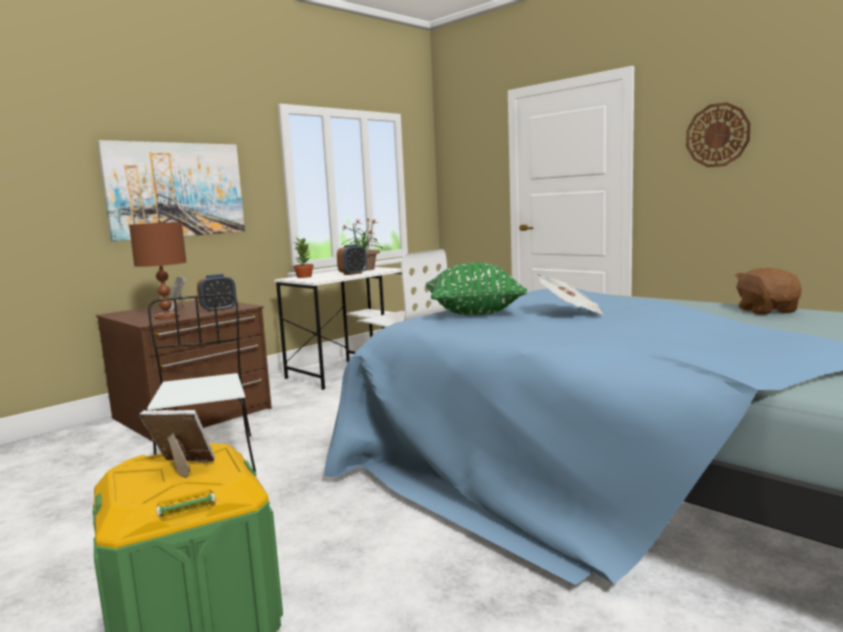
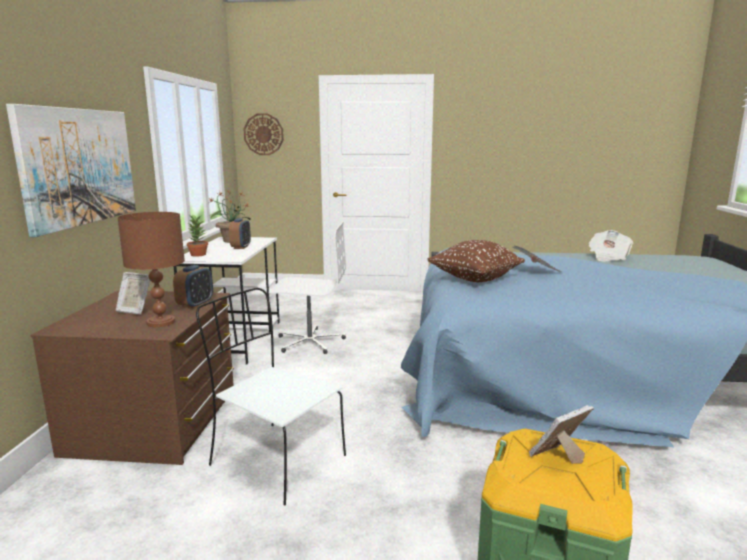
camera: 40 degrees left, 5 degrees up
green pillow [426,262,527,315] -> brown pillow [427,240,525,282]
wall clock [686,102,751,167] -> wall clock moved to [244,113,284,155]
brown plush toy [735,268,802,315] -> newspaper [588,230,633,261]

